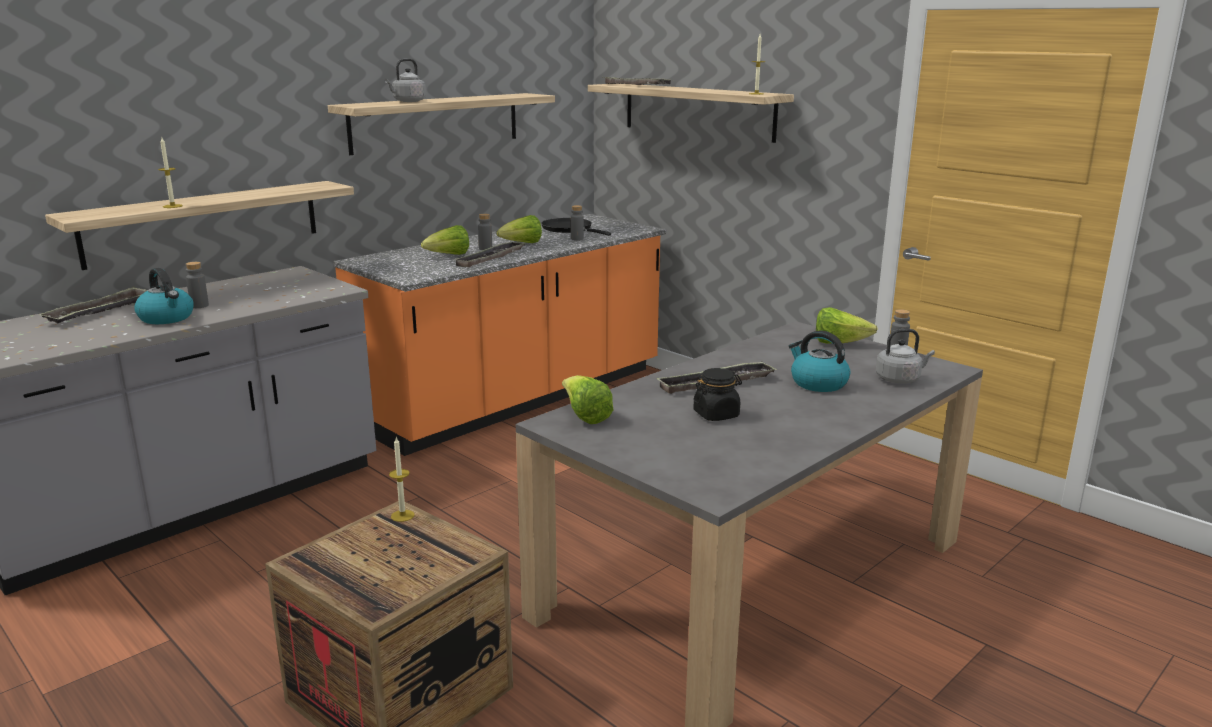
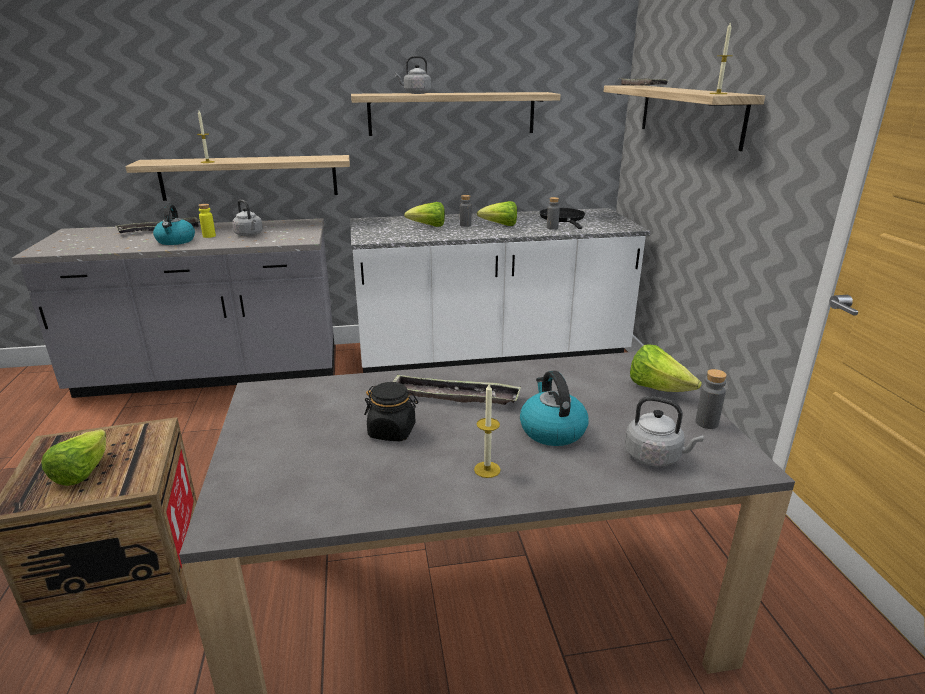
camera: 35 degrees right, 5 degrees up
grey bottle [186,262,209,308] -> yellow bottle [198,204,216,238]
orange counter [333,214,666,456] -> white counter [350,208,650,373]
candle [389,438,415,522] -> candle moved to [474,384,501,478]
tray [453,241,526,267] -> none
lettuce [562,375,613,424] -> lettuce moved to [41,429,106,486]
none -> grey kettle [232,199,263,237]

